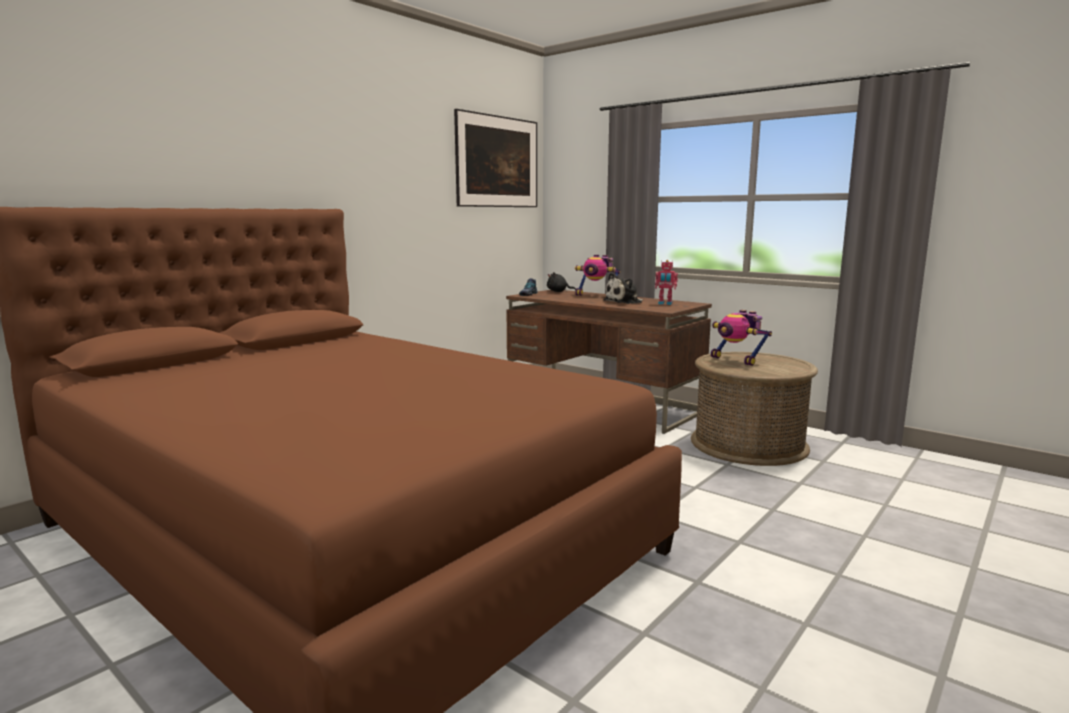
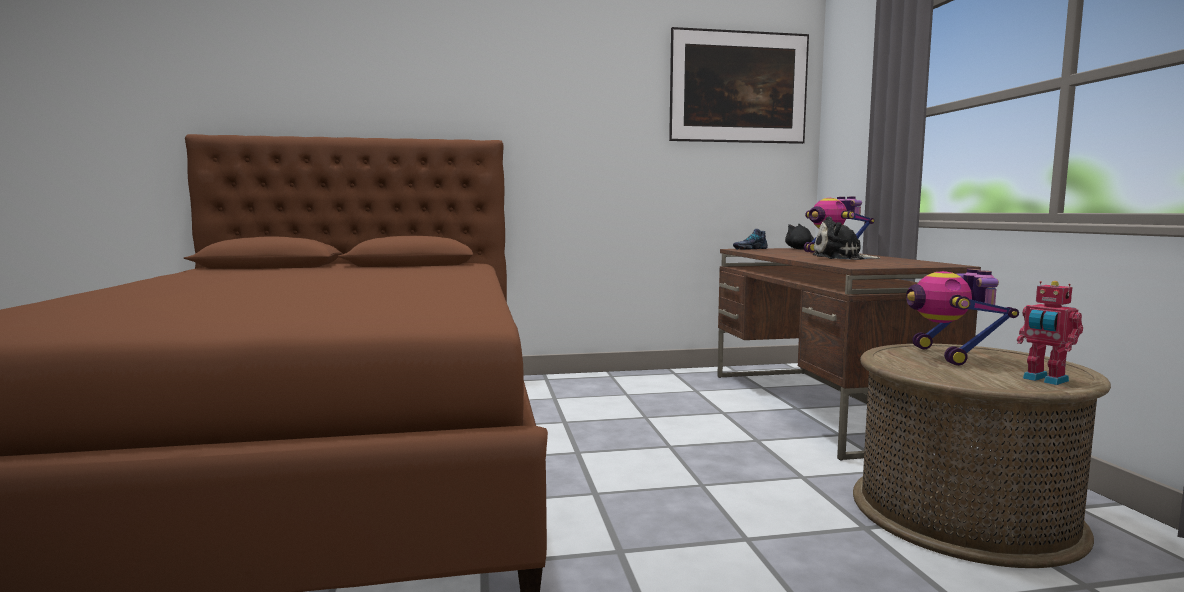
camera: 40 degrees right, 5 degrees down
toy robot [655,260,678,305] -> toy robot moved to [1017,281,1083,385]

